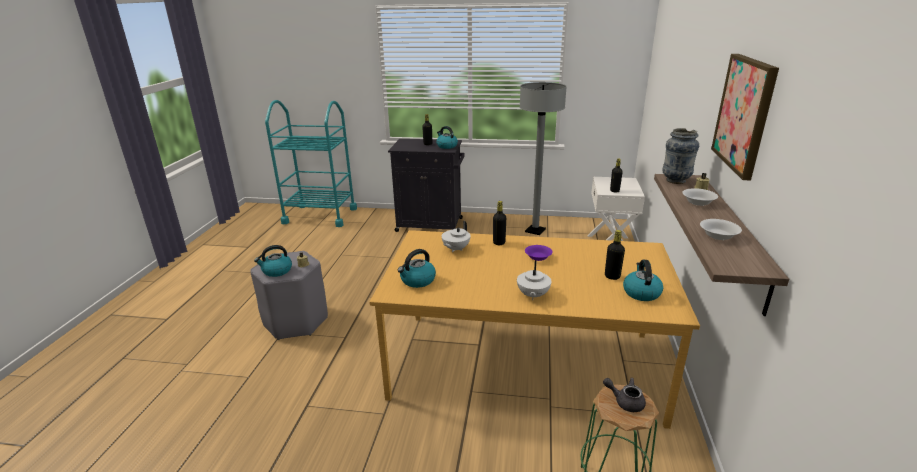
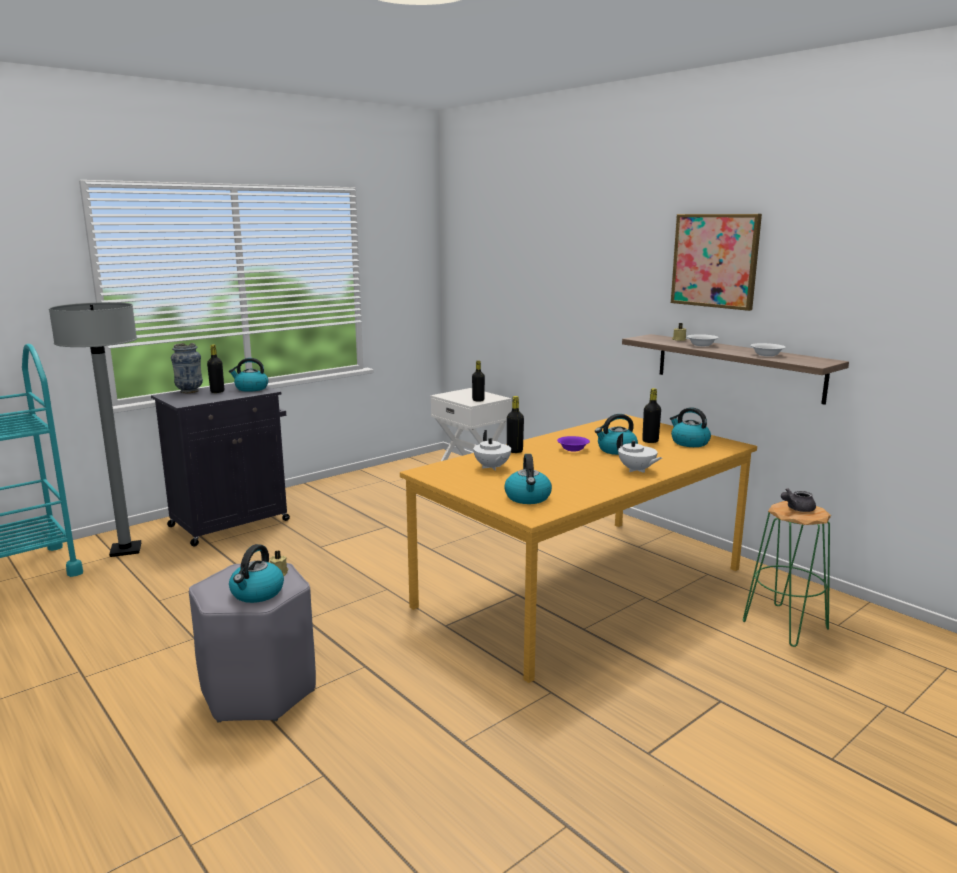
camera: 50 degrees left, 10 degrees down
grey floor lamp [520,82,567,235] -> grey floor lamp moved to [49,302,141,557]
vase [662,128,699,184] -> vase moved to [171,343,203,393]
none -> kettle [595,414,638,455]

